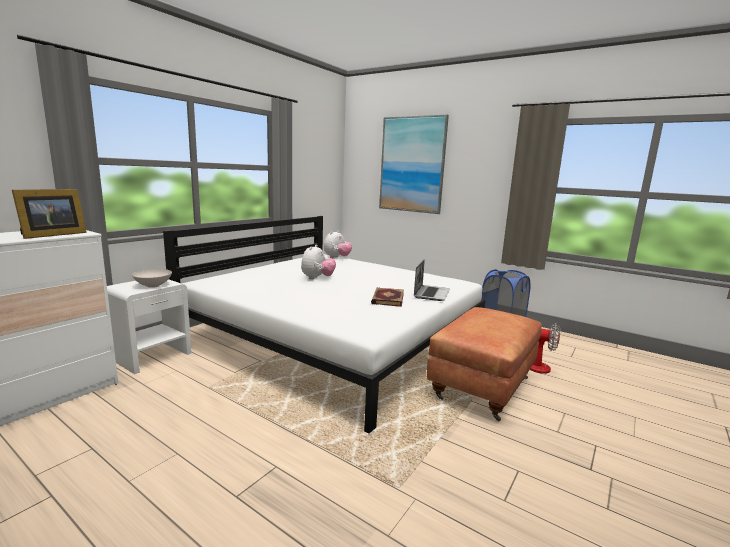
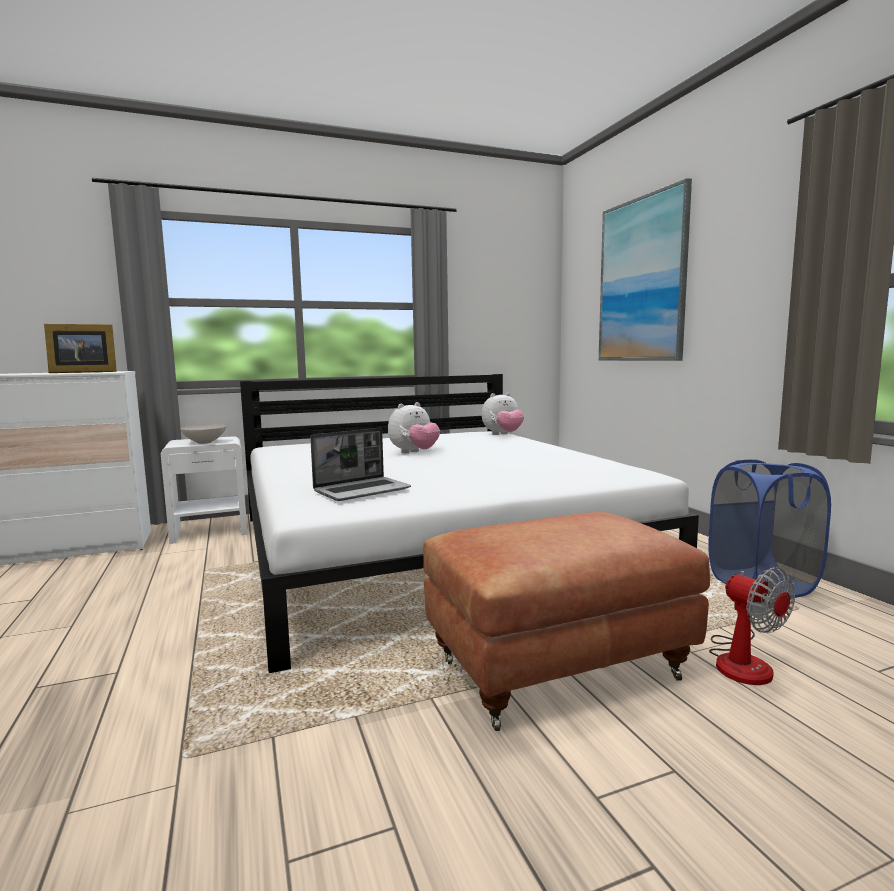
camera: 35 degrees right, 5 degrees down
book [371,288,404,307] -> none
laptop [414,259,450,301] -> laptop moved to [310,428,411,501]

